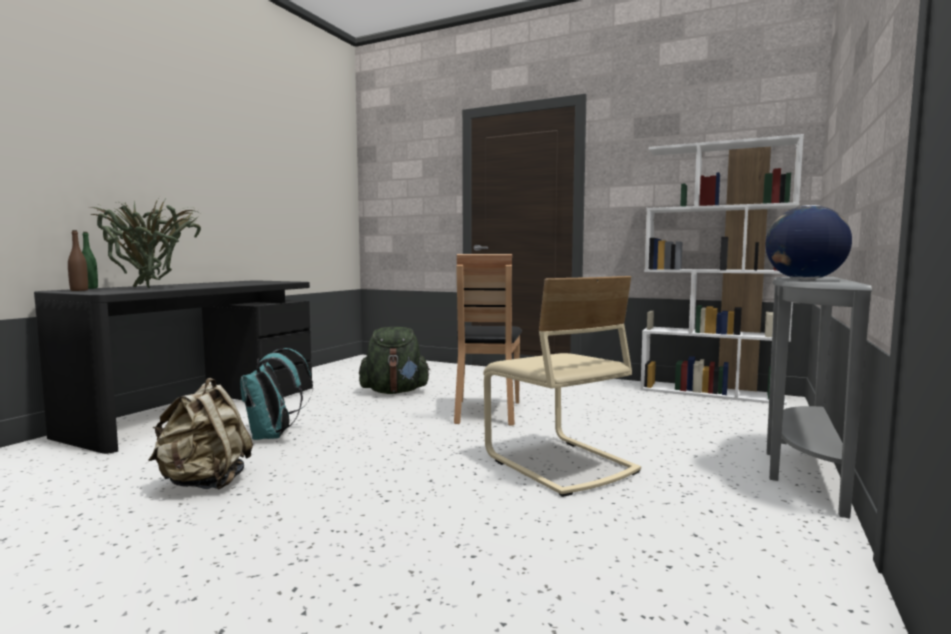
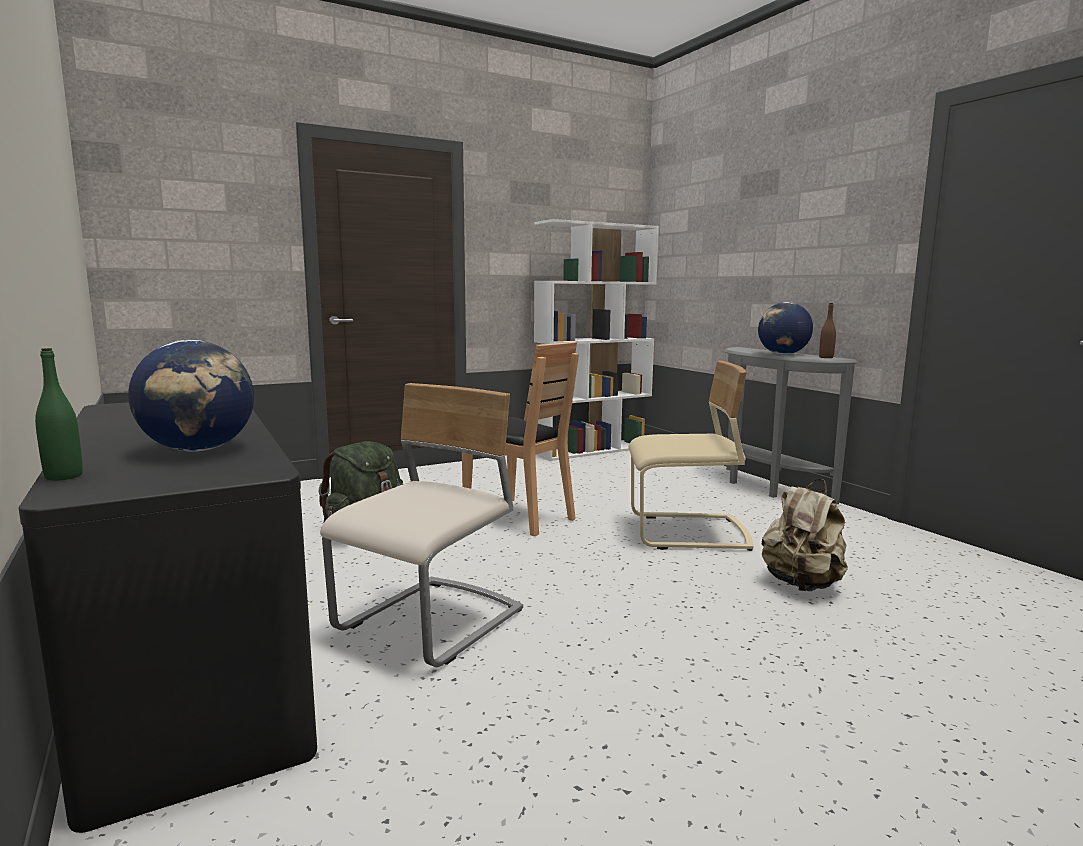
camera: 55 degrees left, 5 degrees up
brown bottle [68,230,88,291] -> brown bottle moved to [819,303,836,358]
potted plant [89,199,201,288] -> globe [128,340,254,452]
beige backpack [148,378,253,490] -> beige backpack moved to [762,479,848,591]
turquoise backpack [240,348,313,440] -> beige chair [320,383,523,667]

